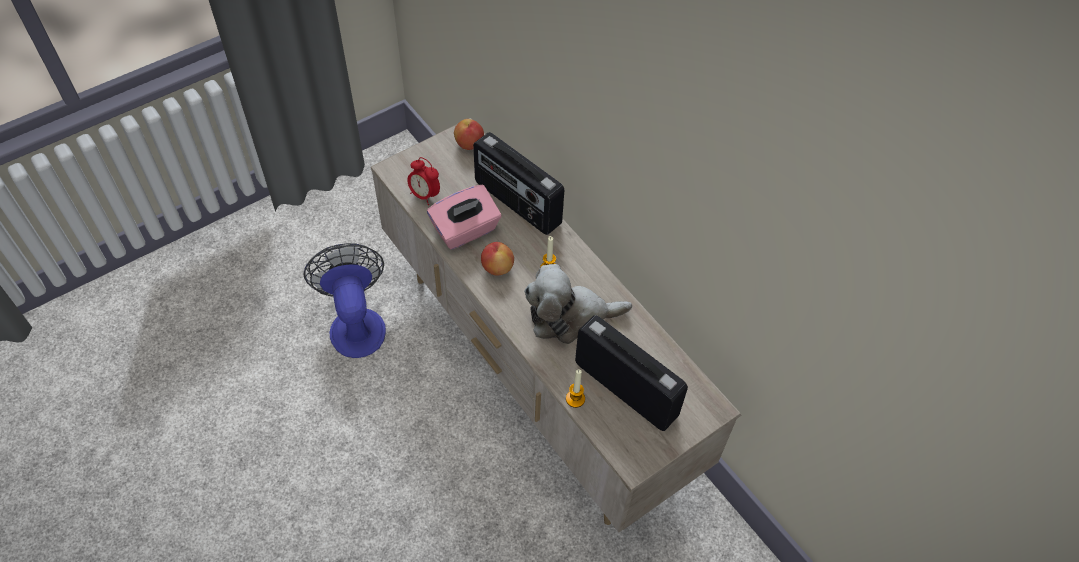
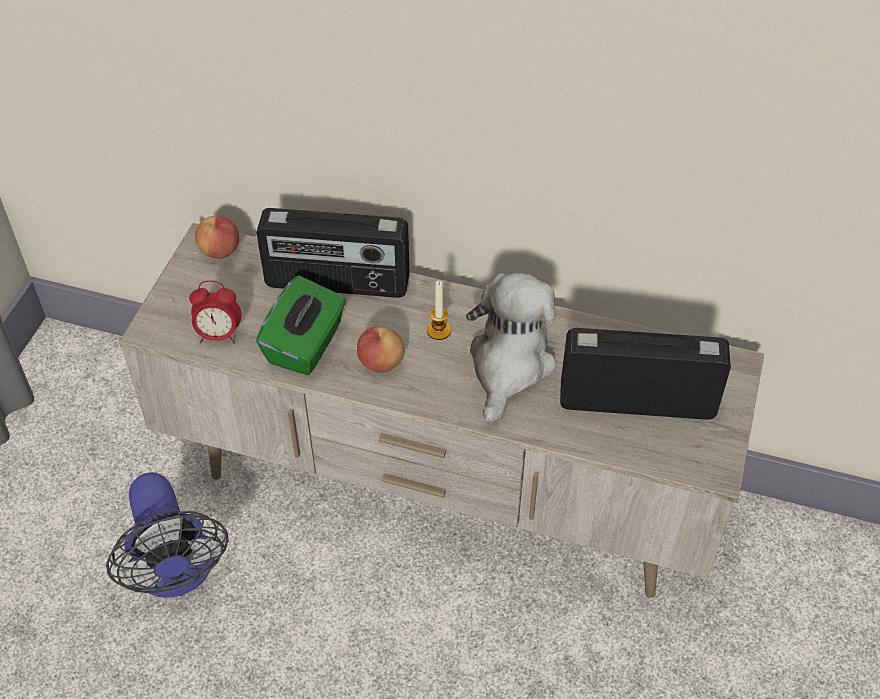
camera: 35 degrees left, 5 degrees down
fan [304,243,386,358] -> fan turned 150 degrees counterclockwise [106,472,228,598]
pink tissue box [427,185,501,250] -> green tissue box [256,275,346,375]
plush toy [524,264,632,344] -> plush toy turned 150 degrees clockwise [466,273,557,424]
candle [566,369,585,408] -> none

